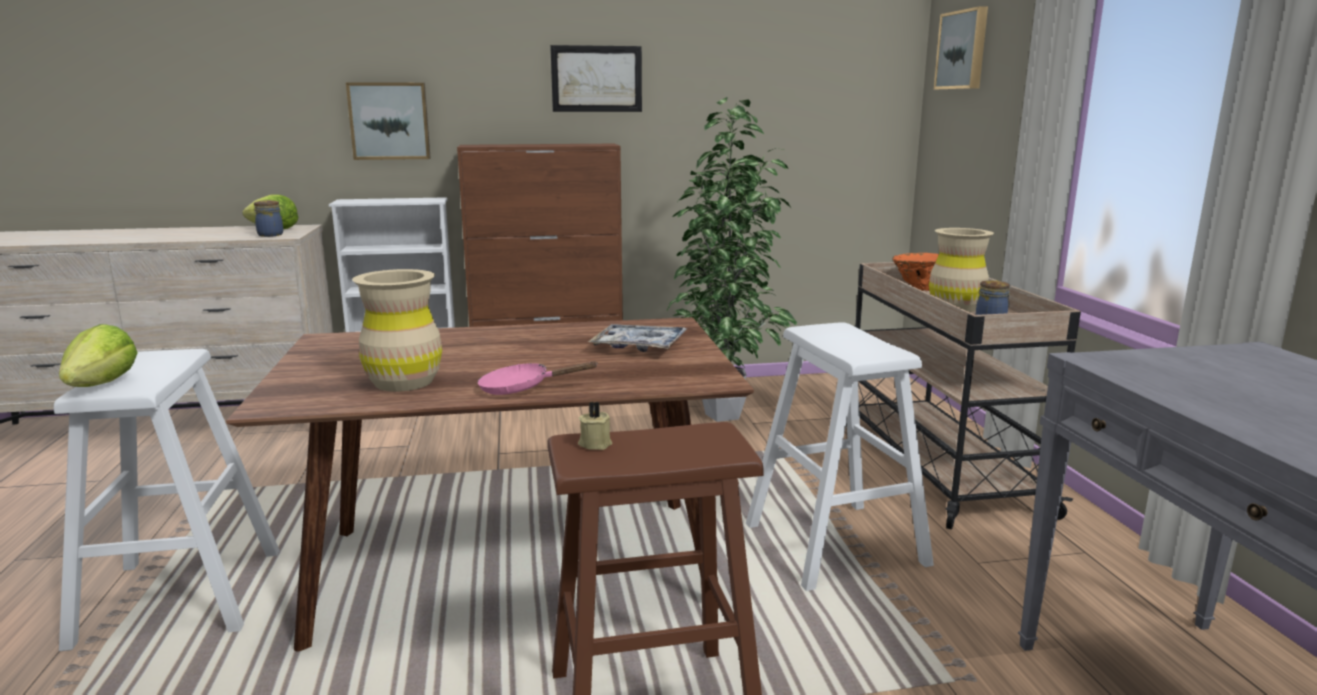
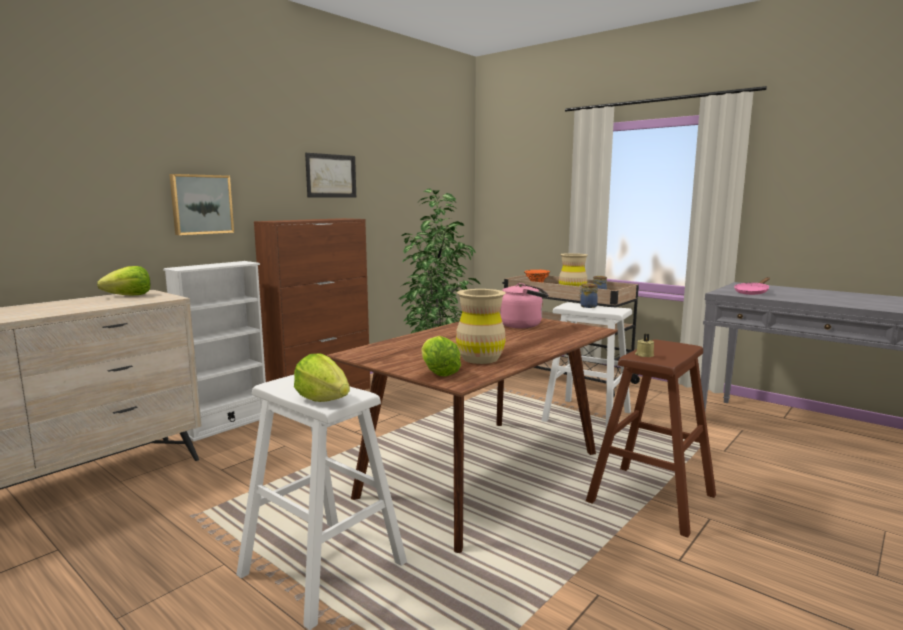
camera: 40 degrees left, 5 degrees down
jar [254,200,283,237] -> jar moved to [579,283,598,308]
pink frying pan [478,361,598,395] -> pink frying pan moved to [734,277,770,295]
tray [588,324,687,352] -> pink kettle [500,283,549,328]
picture [934,6,988,90] -> none
none -> lettuce [421,336,461,377]

